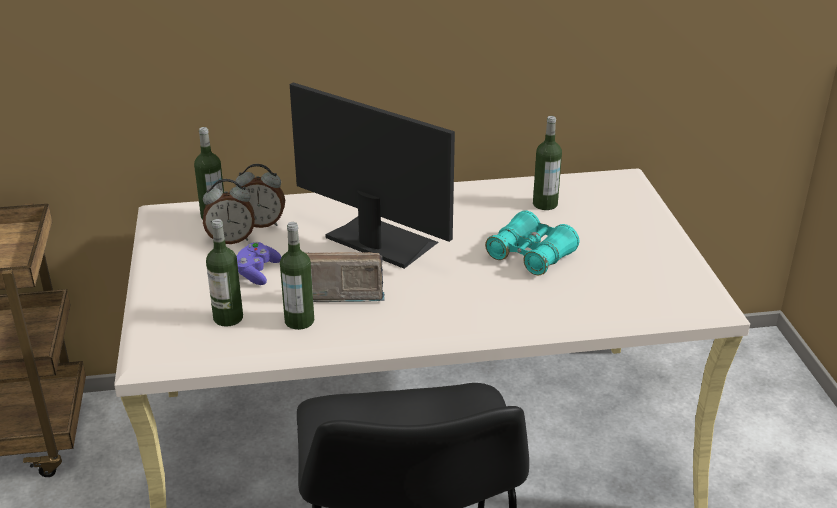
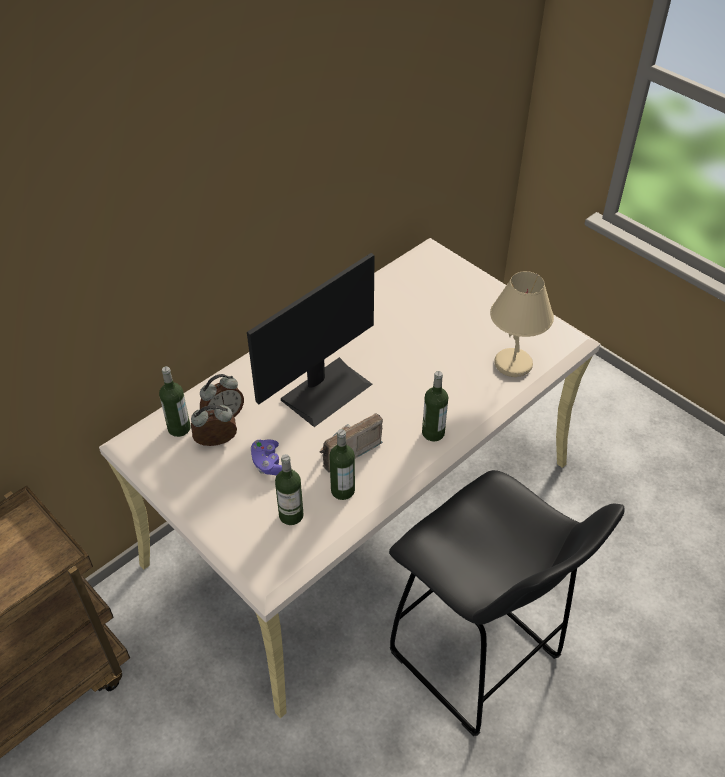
camera: 35 degrees left, 15 degrees up
alarm clock [203,179,255,244] -> alarm clock turned 150 degrees counterclockwise [191,405,237,446]
monitor [290,82,455,269] -> monitor turned 135 degrees clockwise [247,253,375,427]
turquoise binoculars [485,210,579,275] -> none
bottle [533,116,562,210] -> bottle moved to [422,371,448,442]
none -> beige table lamp [490,271,554,377]

